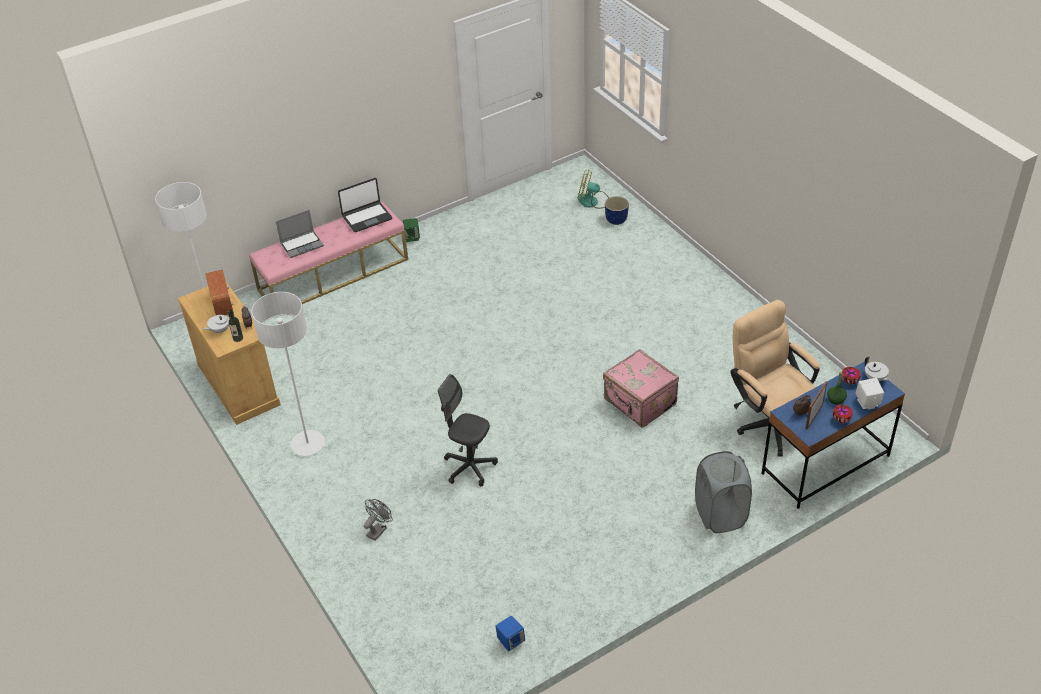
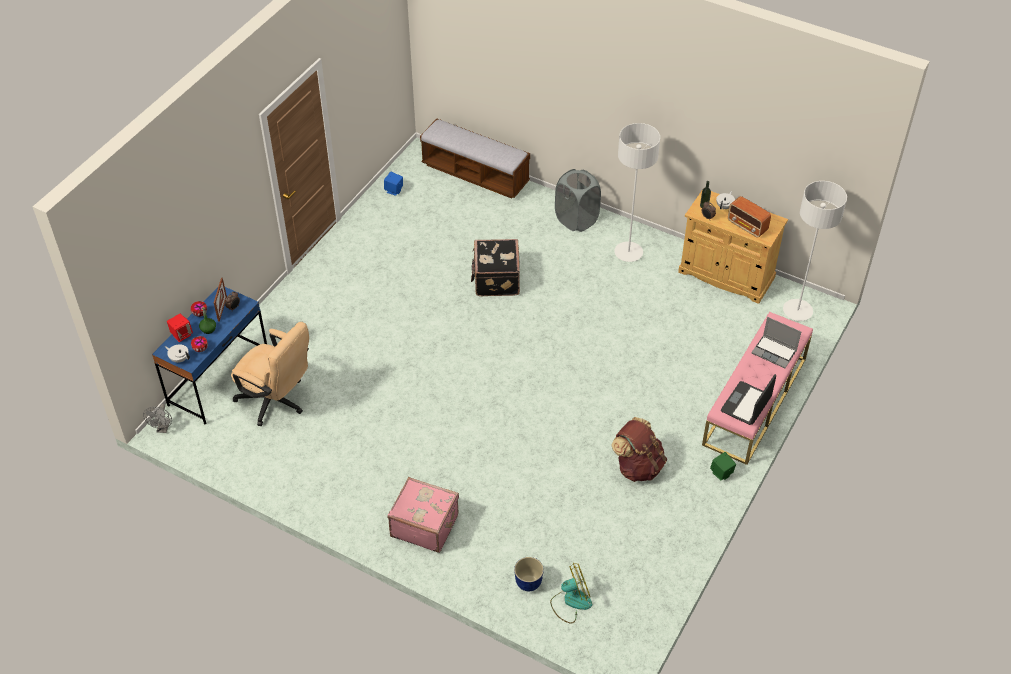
camera: 150 degrees right, 5 degrees up
laptop [276,210,324,258] -> laptop turned 90 degrees counterclockwise [751,317,801,368]
grey fan [364,499,392,541] -> grey fan moved to [143,404,172,433]
grey office chair [438,374,498,486] -> black suitcase [471,239,520,296]
pink suitcase [603,349,679,428] -> pink suitcase moved to [387,477,459,553]
grey laundry basket [695,451,752,533] -> grey laundry basket moved to [555,169,601,232]
white speaker [855,378,884,410] -> red speaker [167,314,193,342]
none -> bench [420,118,530,199]
none -> brown backpack [612,417,667,482]

